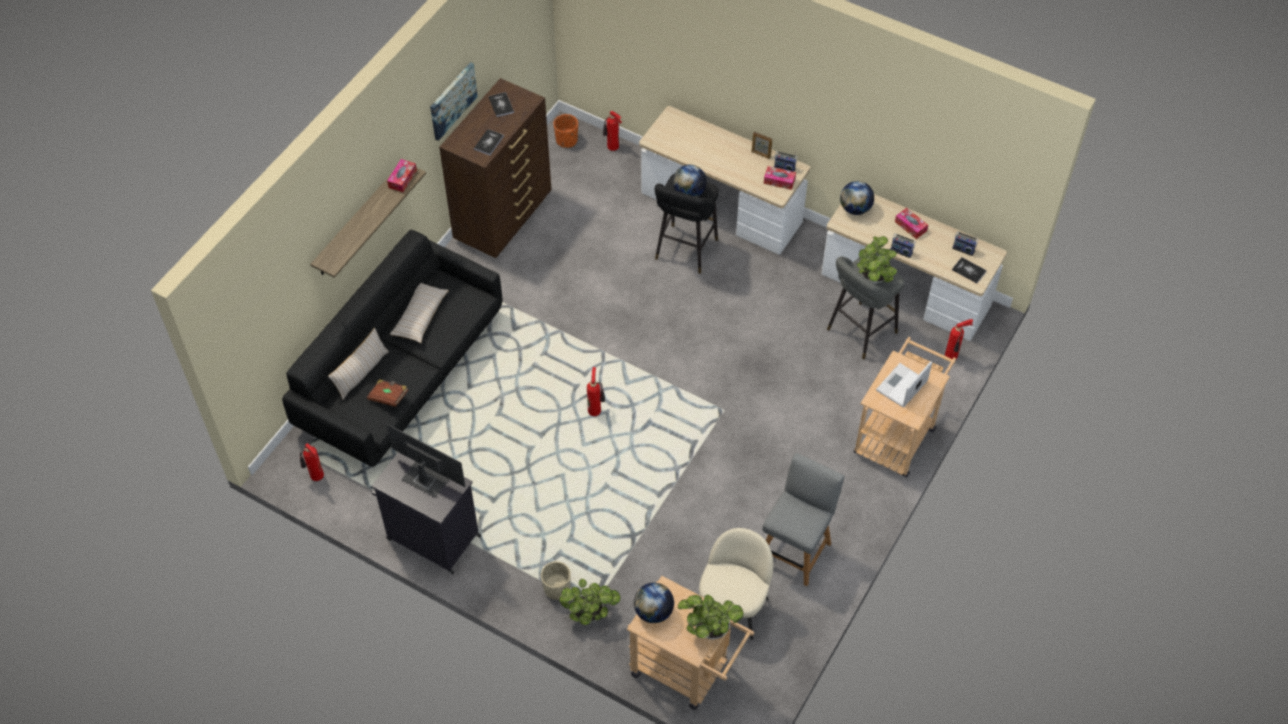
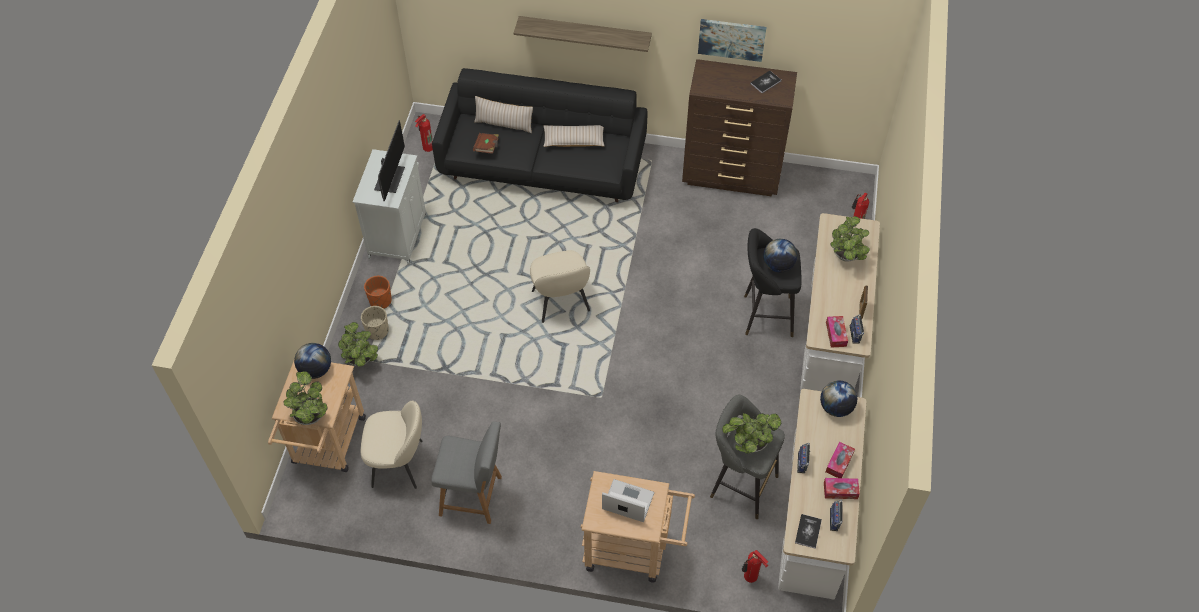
camera: 70 degrees right, 0 degrees up
black cabinet [371,452,481,574] -> white cabinet [353,149,426,265]
tissue box [387,159,417,192] -> tissue box moved to [824,478,860,499]
book [474,129,504,155] -> none
orange planter [554,114,578,148] -> orange planter moved to [364,276,392,309]
fire extinguisher [587,367,605,416] -> beige chair [530,250,590,323]
none -> potted plant [830,216,870,262]

